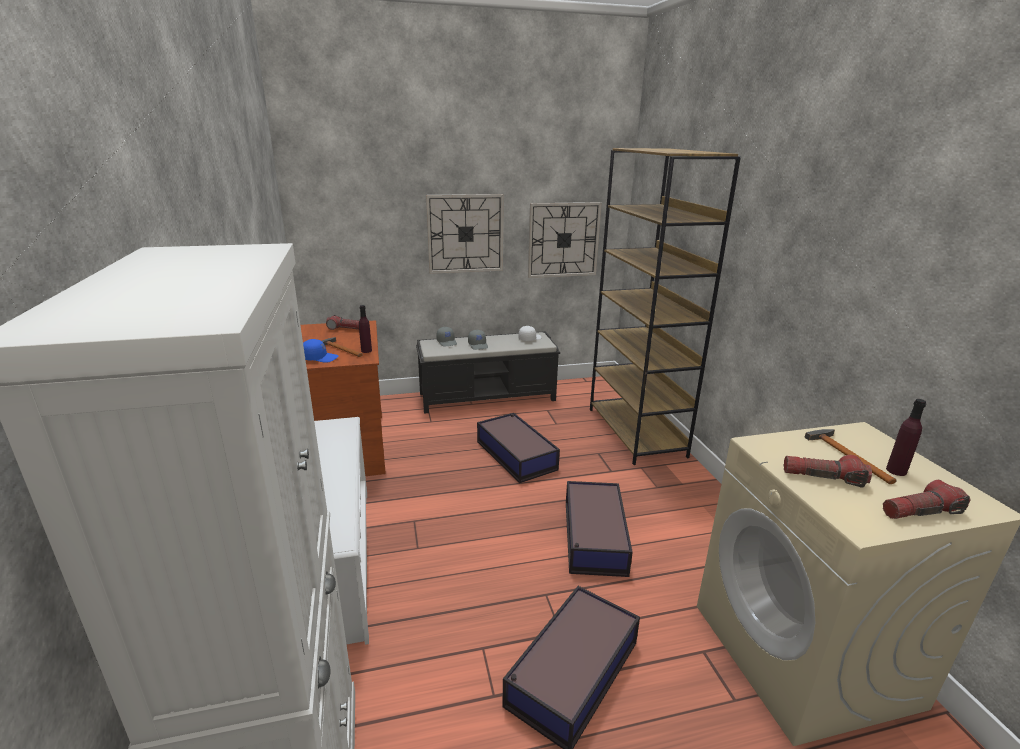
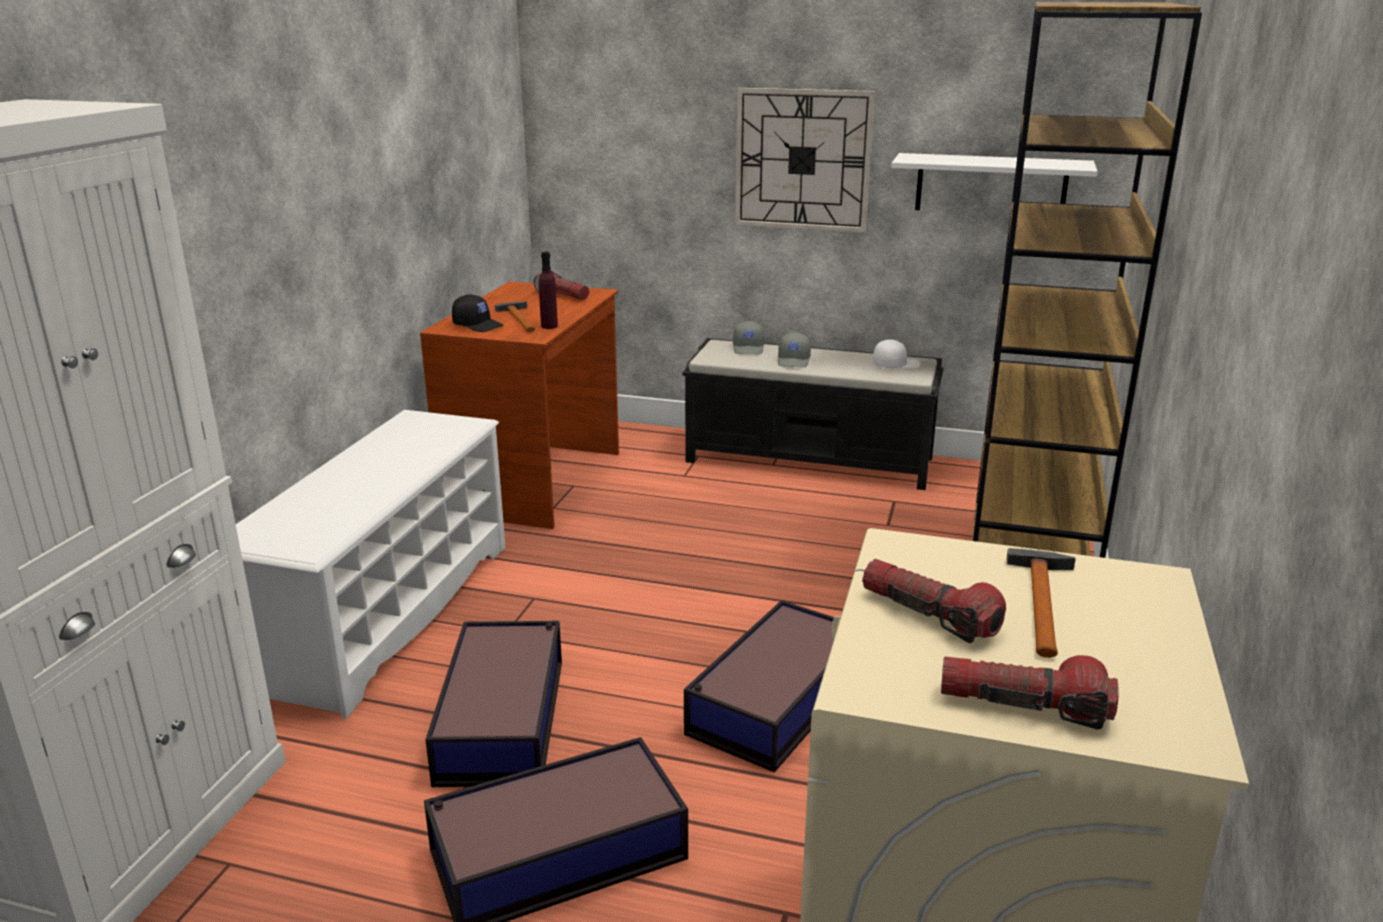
camera: 30 degrees right, 0 degrees up
blue cap [303,339,338,363] -> black cap [452,295,503,332]
storage box [477,413,560,483] -> storage box moved to [425,621,562,787]
wall clock [528,202,602,278] -> white shelf [891,153,1098,210]
purple bottle [886,399,926,476] -> none

